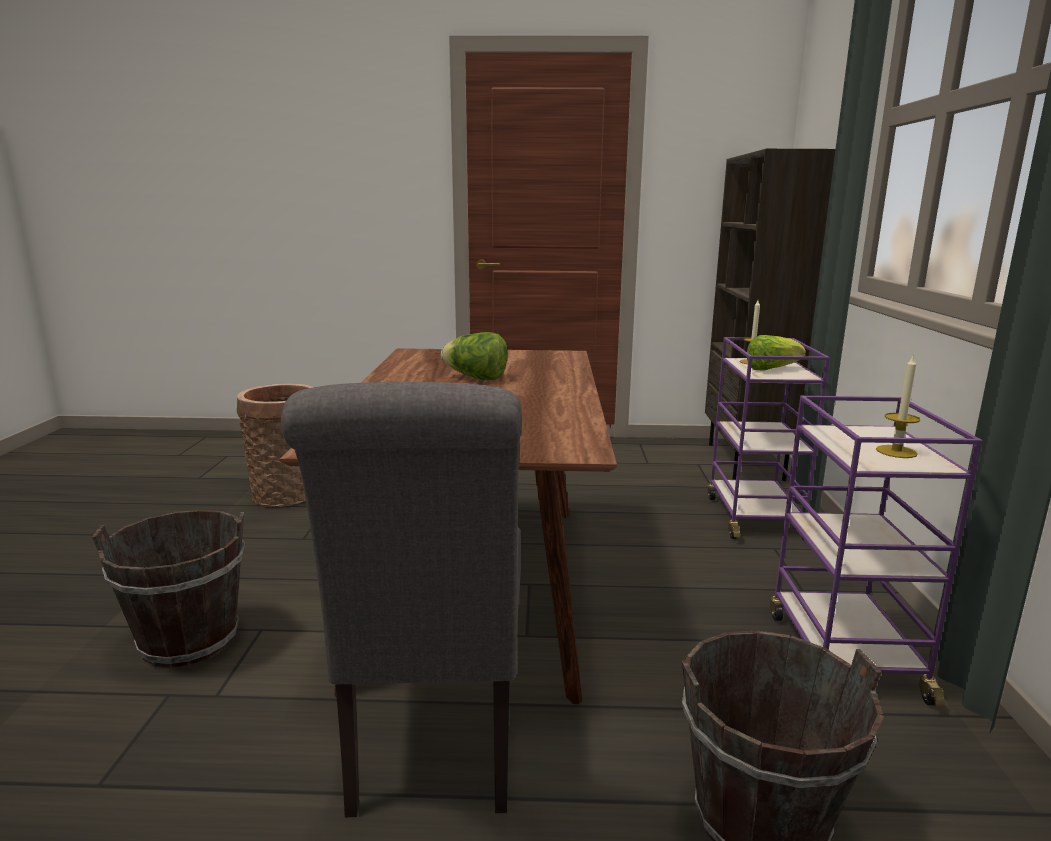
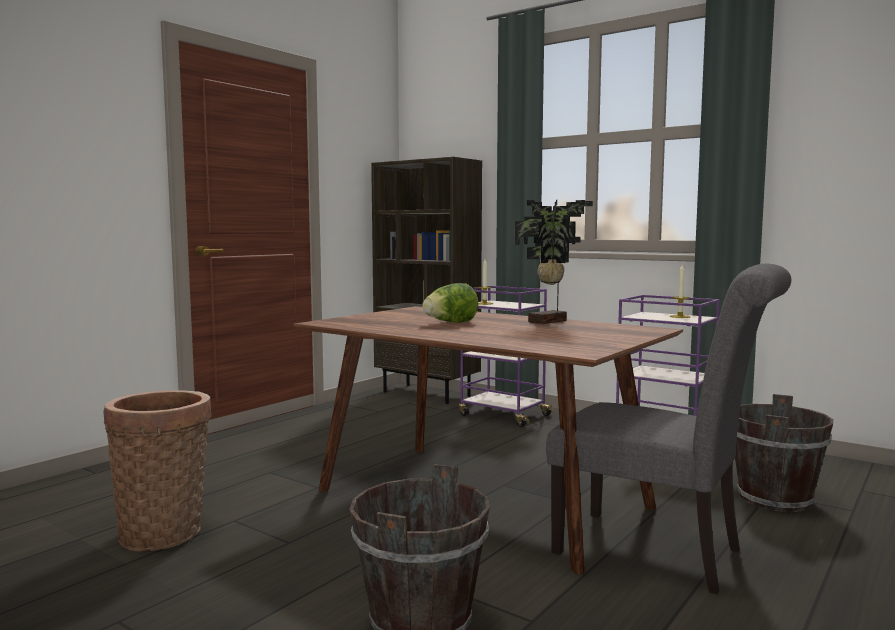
camera: 55 degrees left, 10 degrees down
lettuce [747,335,806,371] -> none
none -> potted plant [515,200,593,324]

